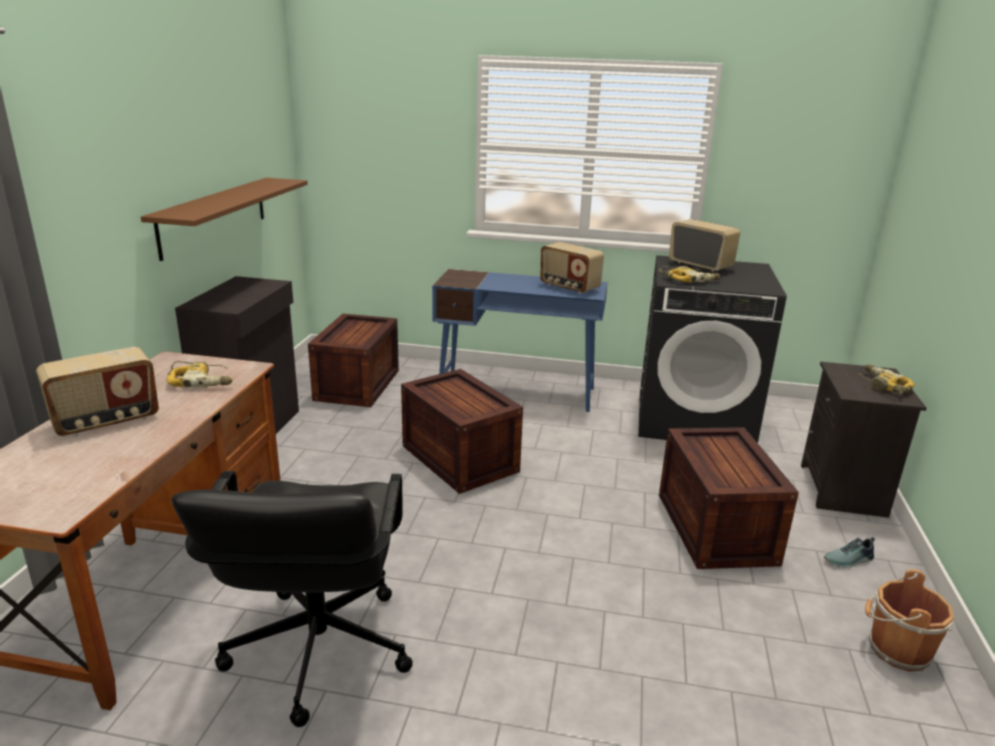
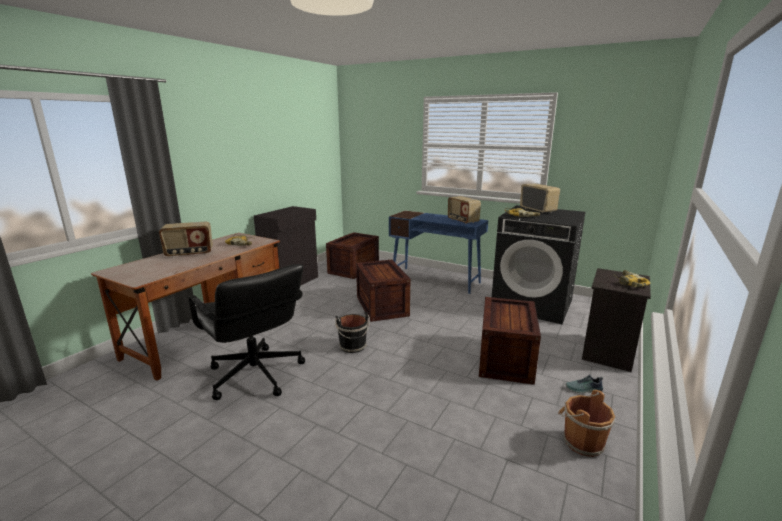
camera: 20 degrees right, 5 degrees down
brown shelf [141,178,308,261] -> none
black office chair [171,471,413,727] -> black office chair turned 60 degrees counterclockwise [189,264,305,400]
none -> black bucket [335,312,370,353]

